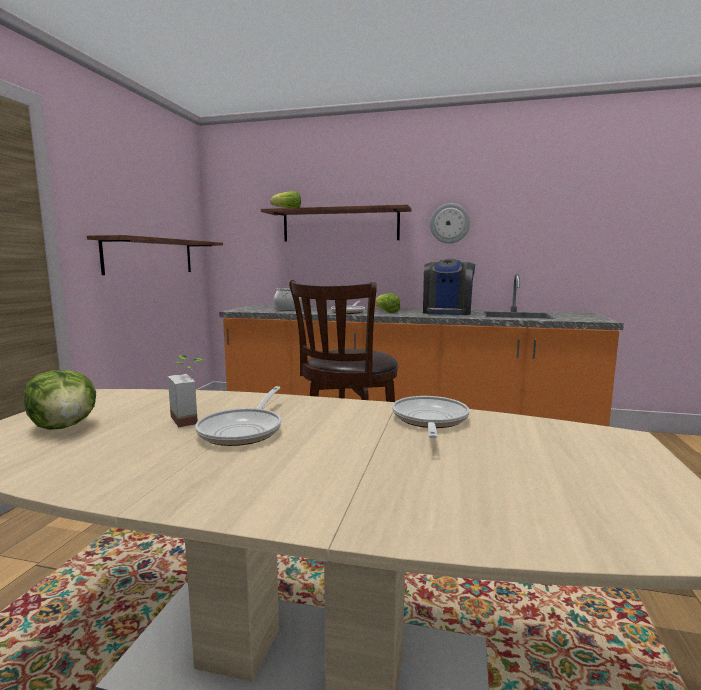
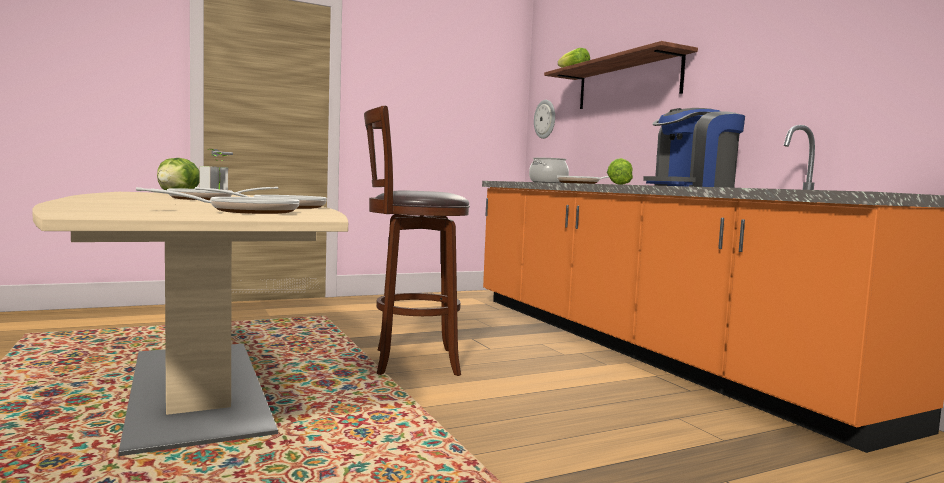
camera: 50 degrees right, 5 degrees down
shelf [87,235,223,275] -> none
wall clock [430,203,470,243] -> wall clock moved to [534,100,555,139]
none -> frying pan [136,187,300,214]

